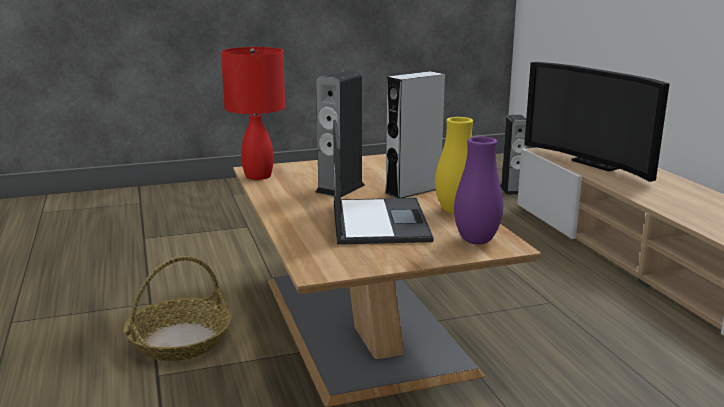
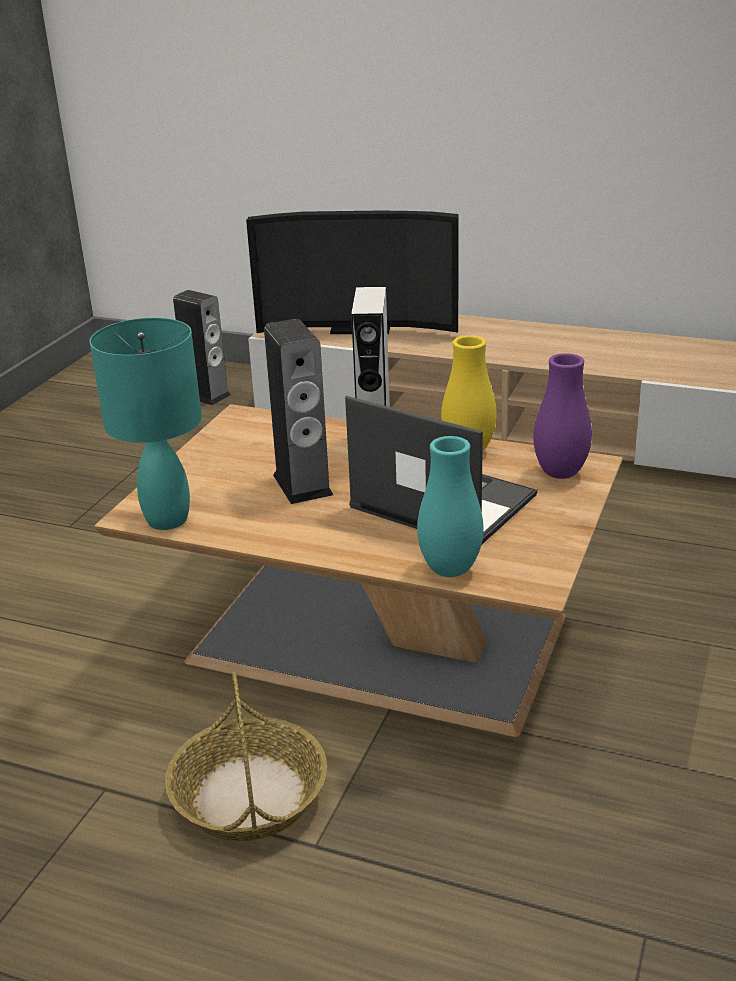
camera: 50 degrees left, 10 degrees up
red table lamp [221,47,285,180] -> turquoise table lamp [89,318,202,530]
none -> turquoise vase [417,436,483,577]

